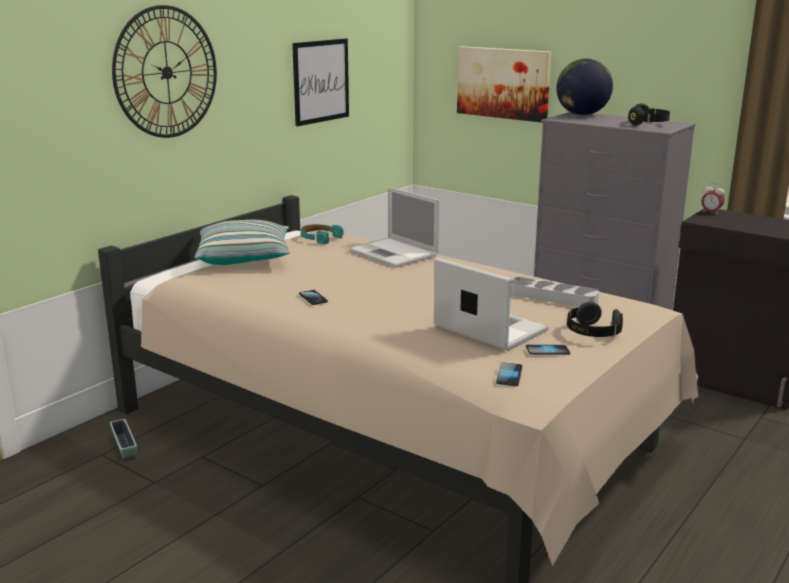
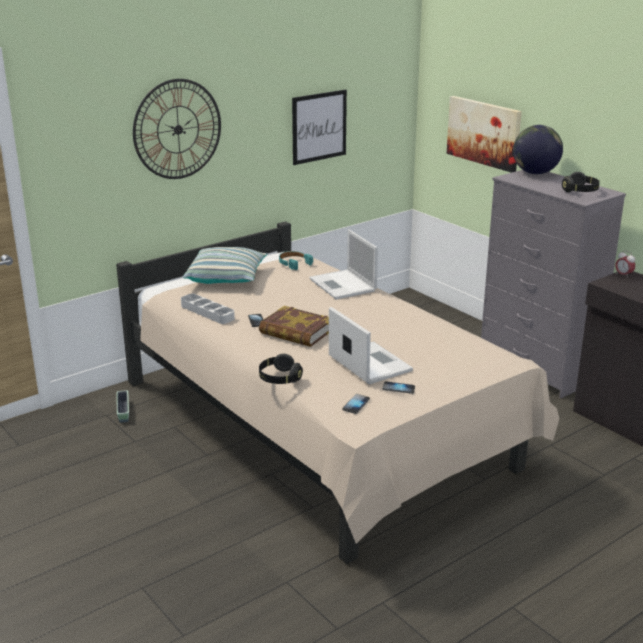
camera: 15 degrees right, 5 degrees up
grey tray [511,277,599,306] -> grey tray moved to [181,294,235,324]
black headphones [567,302,623,337] -> black headphones moved to [259,354,303,384]
none -> book [259,306,329,347]

